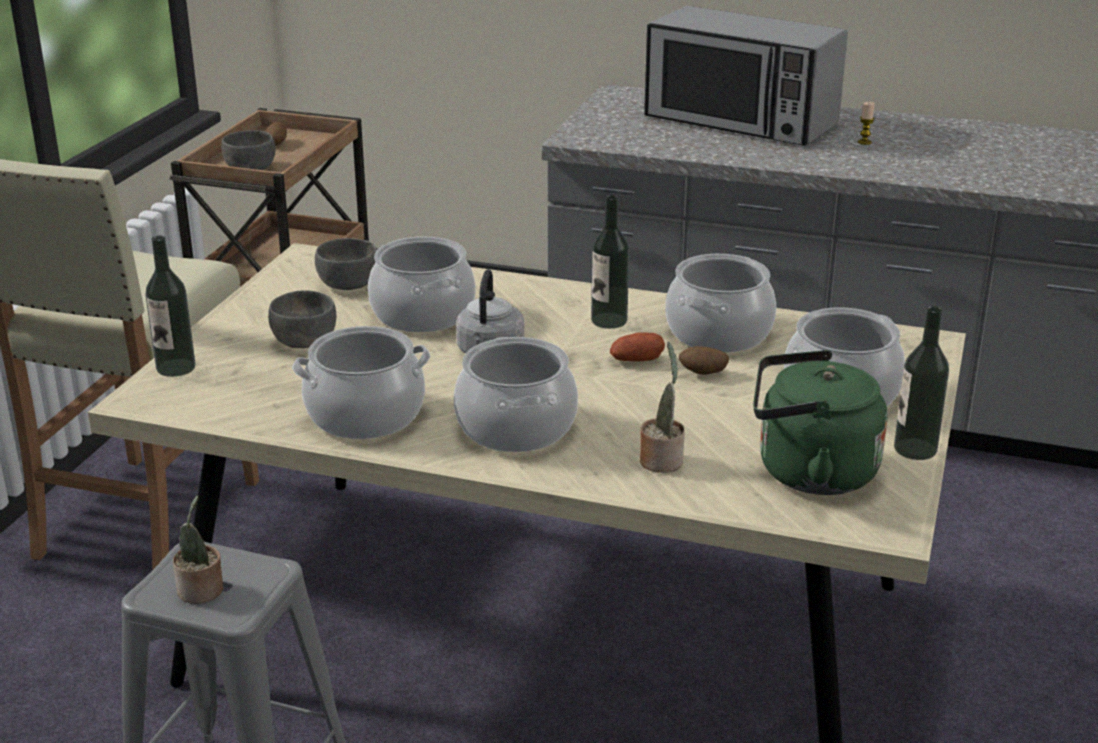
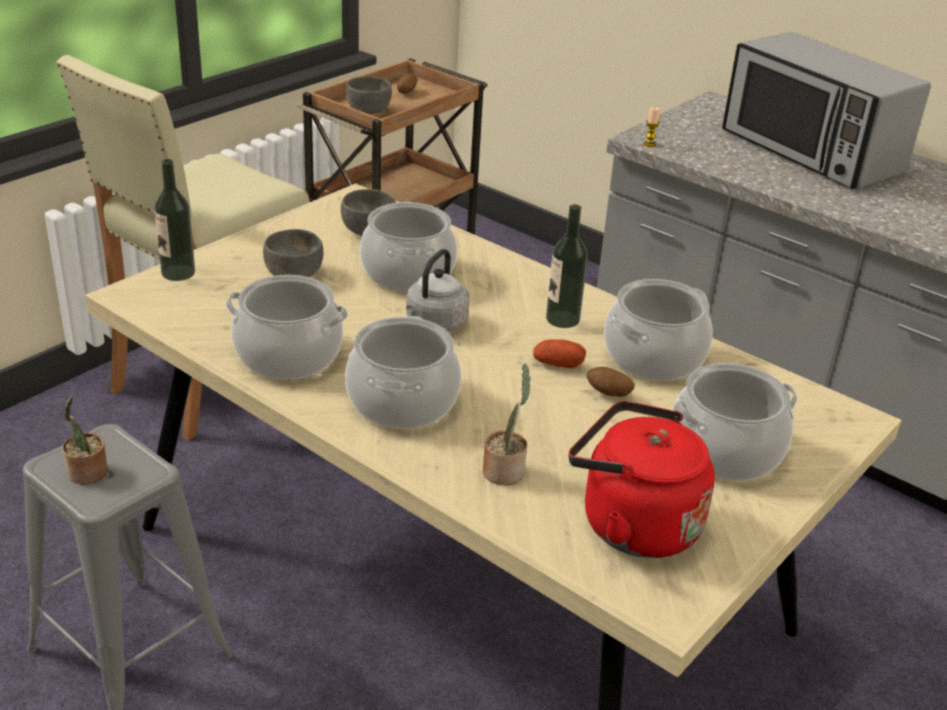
camera: 20 degrees right, 5 degrees up
green kettle [753,350,887,495] -> red kettle [569,401,715,558]
candle [858,102,875,145] -> candle moved to [643,107,660,147]
bottle [894,306,949,460] -> none

